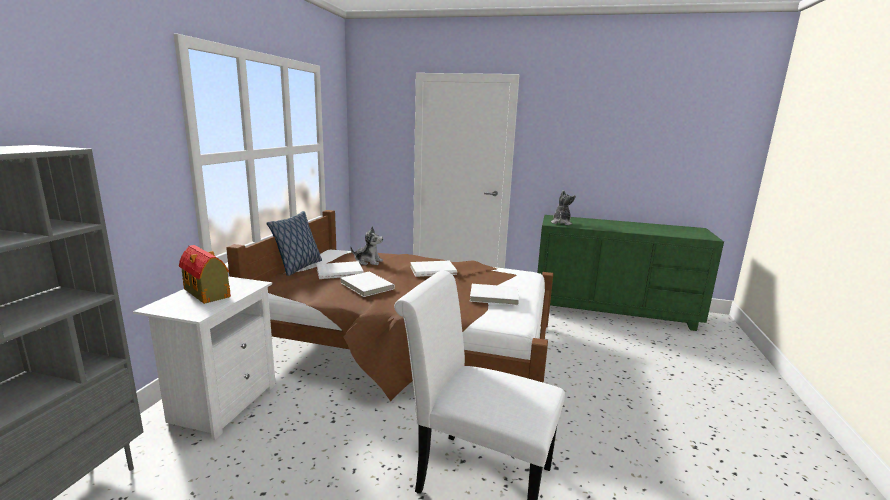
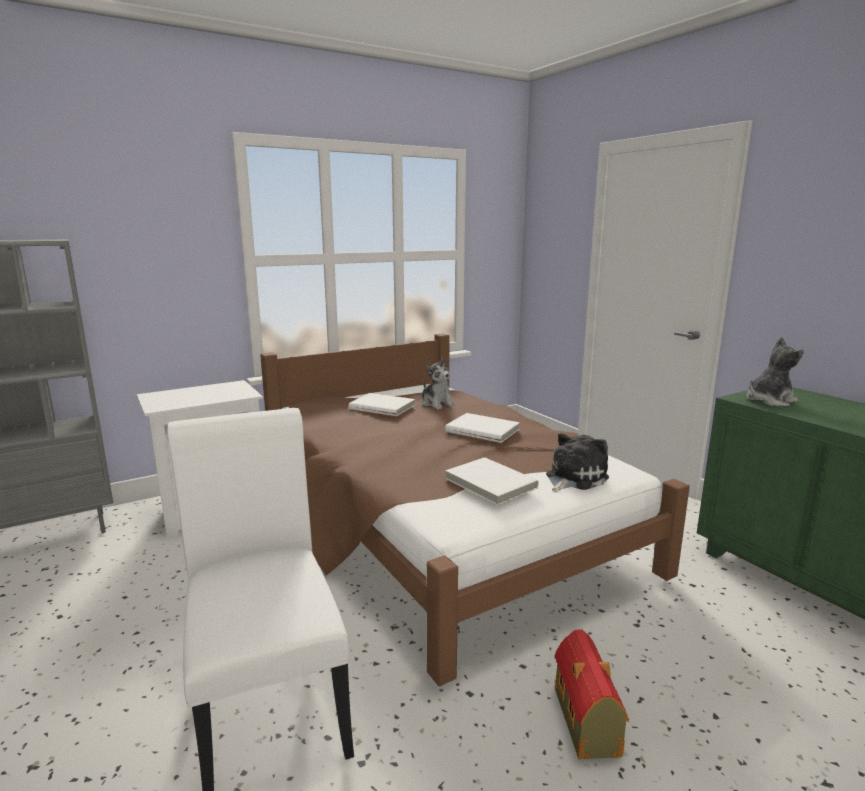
camera: 45 degrees right, 0 degrees up
toy house [179,245,231,304] -> toy house moved to [555,629,629,759]
pillow [266,211,322,276] -> none
white book [341,272,395,297] -> none
none -> plush toy [546,433,609,492]

